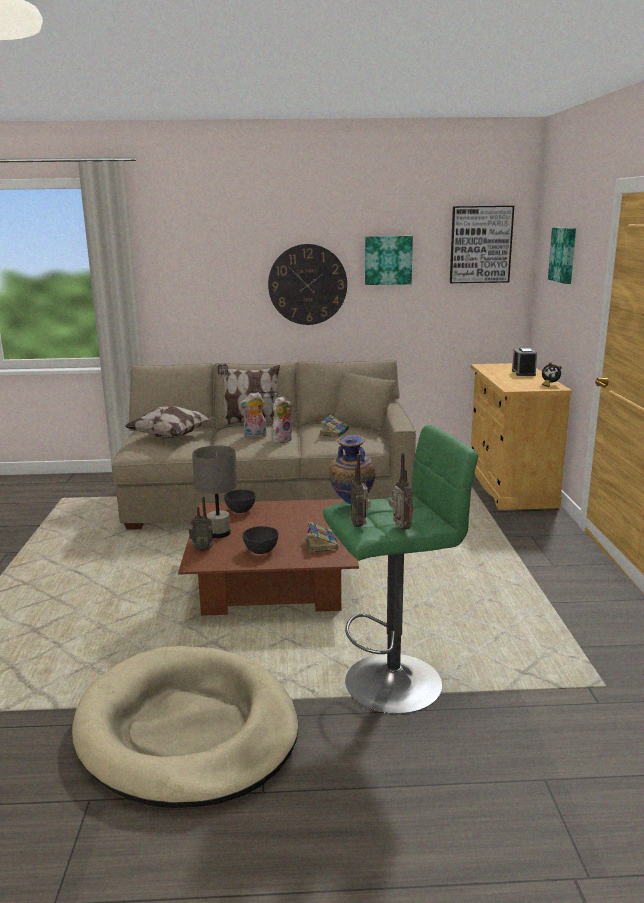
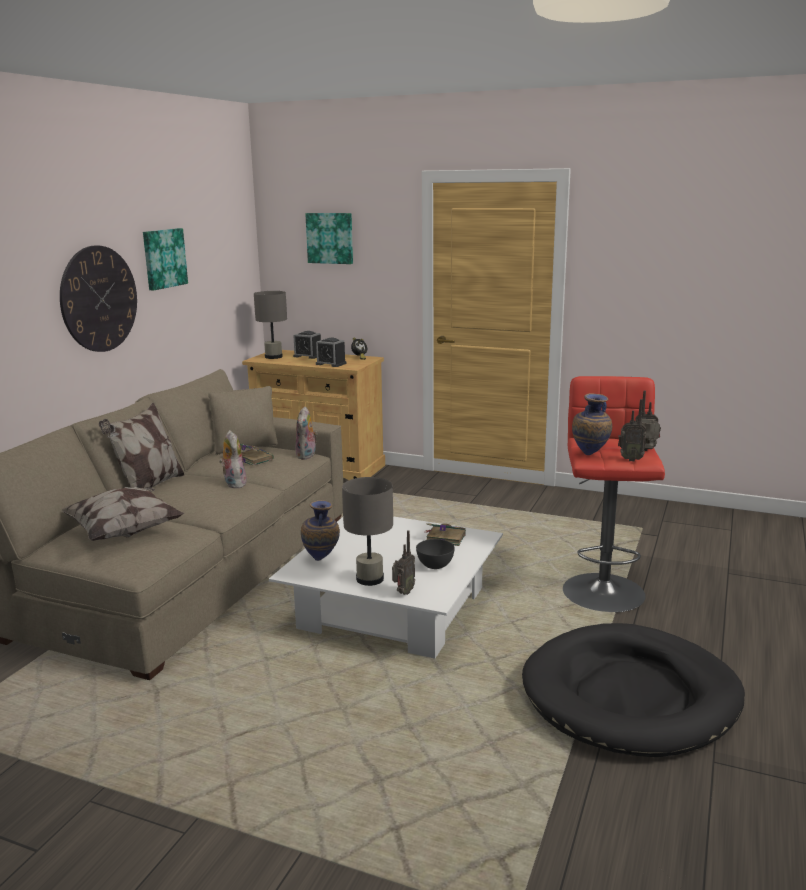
camera: 65 degrees left, 0 degrees up
beige dog bed [72,646,298,808] -> black dog bed [522,623,745,757]
brown coffee table [178,499,359,616] -> white coffee table [269,516,503,659]
grey bowl [224,489,256,513] -> vase [301,500,340,561]
plush toy [239,392,267,438] -> plush toy moved to [296,406,318,460]
green stool [323,425,478,714] -> red stool [563,376,665,613]
picture [450,206,514,283] -> none
none -> grey table lamp [254,291,287,359]
none -> alarm clock [316,338,346,367]

